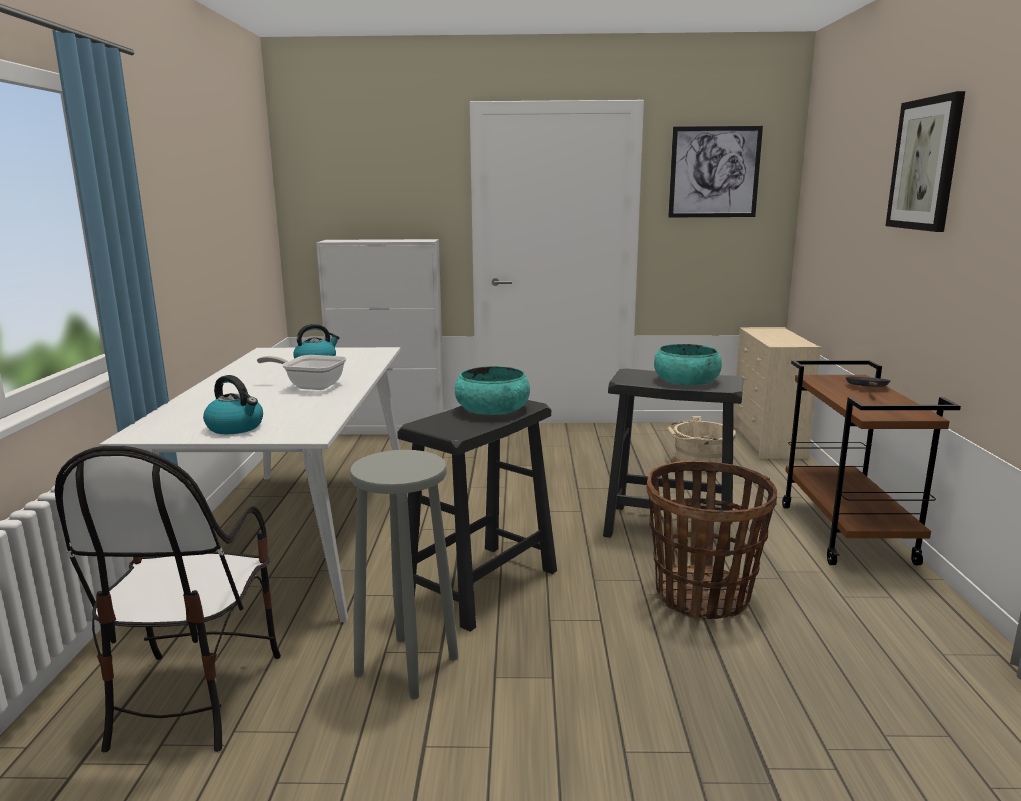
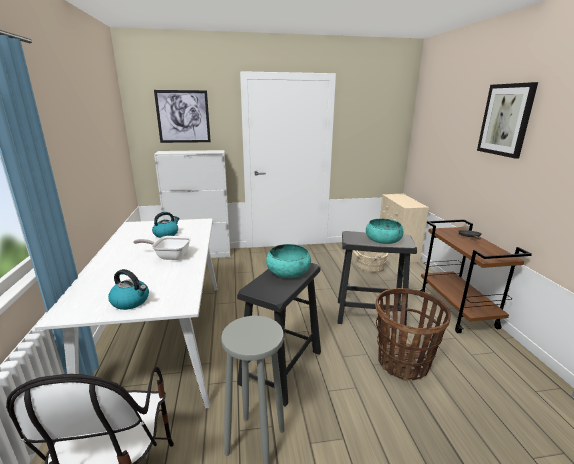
camera: 10 degrees left, 5 degrees up
picture [668,126,763,217] -> picture moved to [154,90,211,143]

